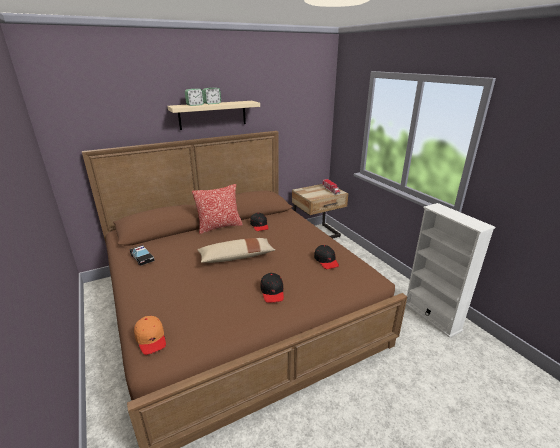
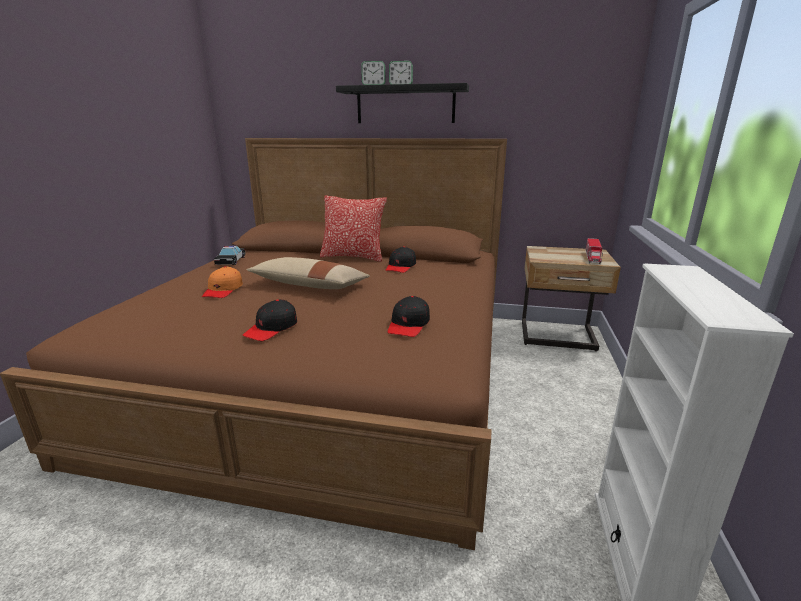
camera: 40 degrees right, 5 degrees down
orange cap [134,316,166,355] -> orange cap moved to [202,266,243,298]
beige shelf [168,101,260,130] -> black shelf [336,83,469,123]

